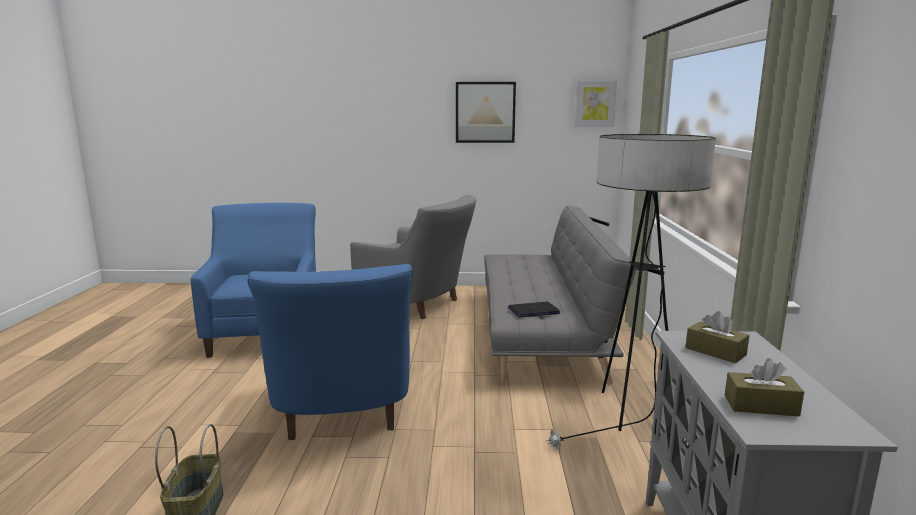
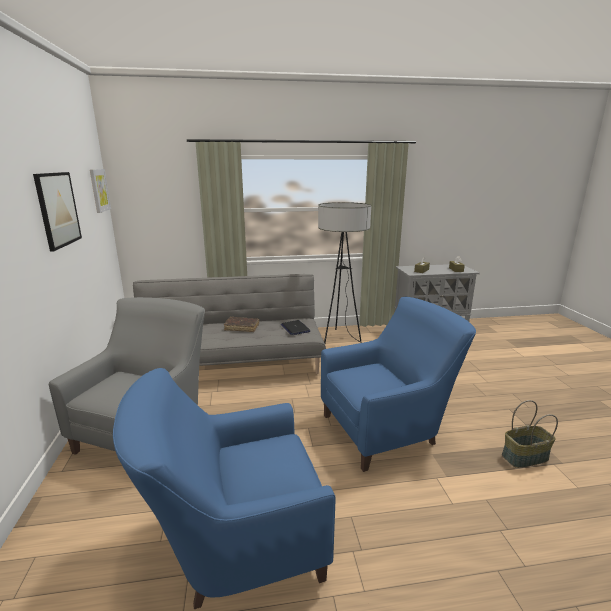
camera: 100 degrees left, 5 degrees up
none -> brown book [224,317,259,332]

